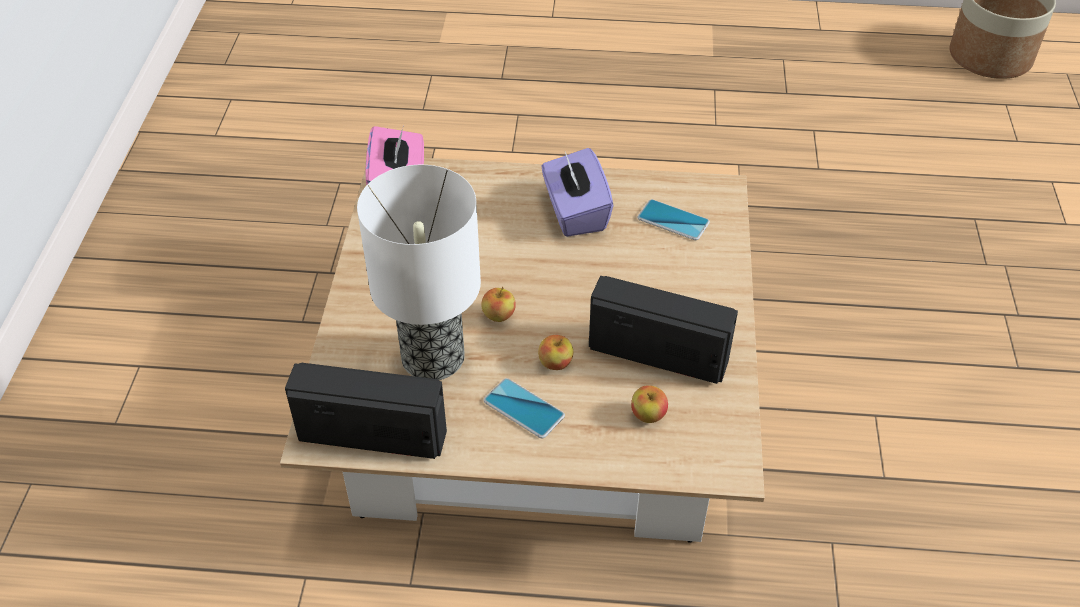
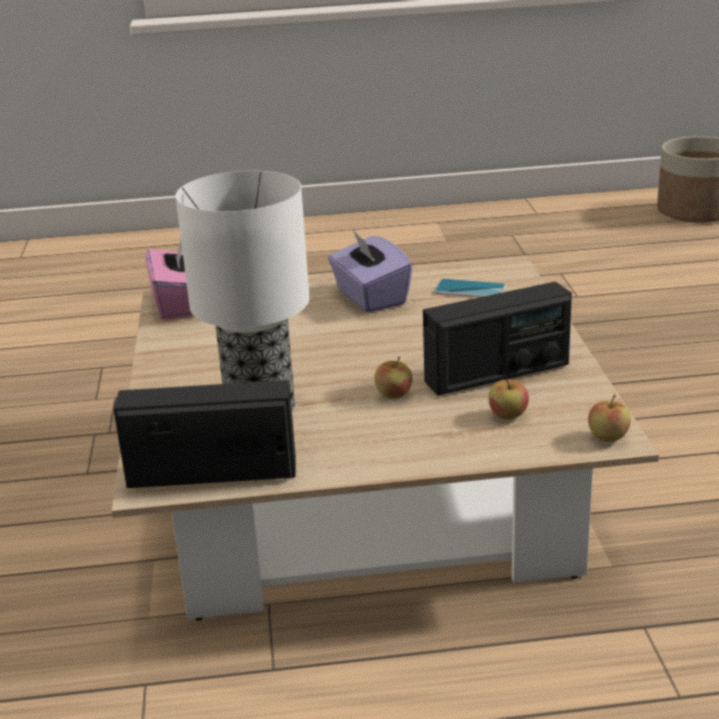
camera: 10 degrees left, 20 degrees down
apple [481,287,516,322] -> apple moved to [588,394,631,442]
phone [483,378,565,438] -> none
radio [589,276,738,384] -> radio turned 150 degrees clockwise [423,282,572,395]

